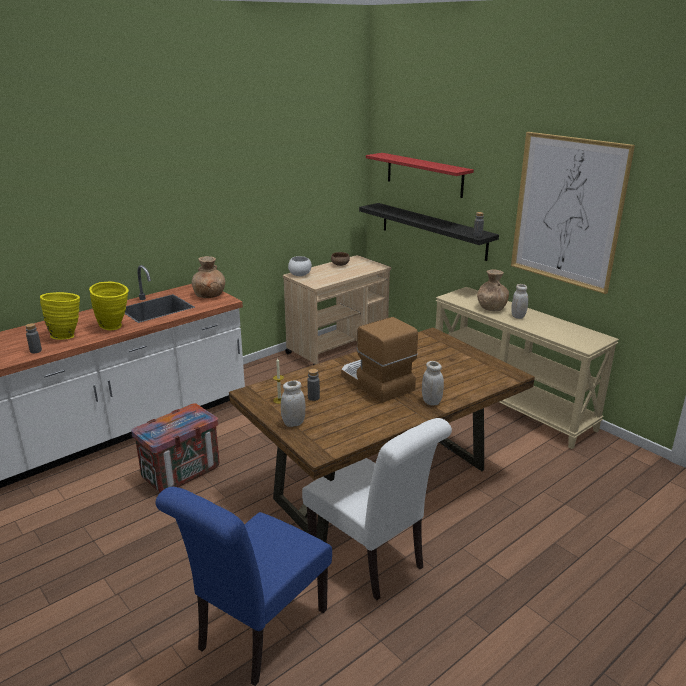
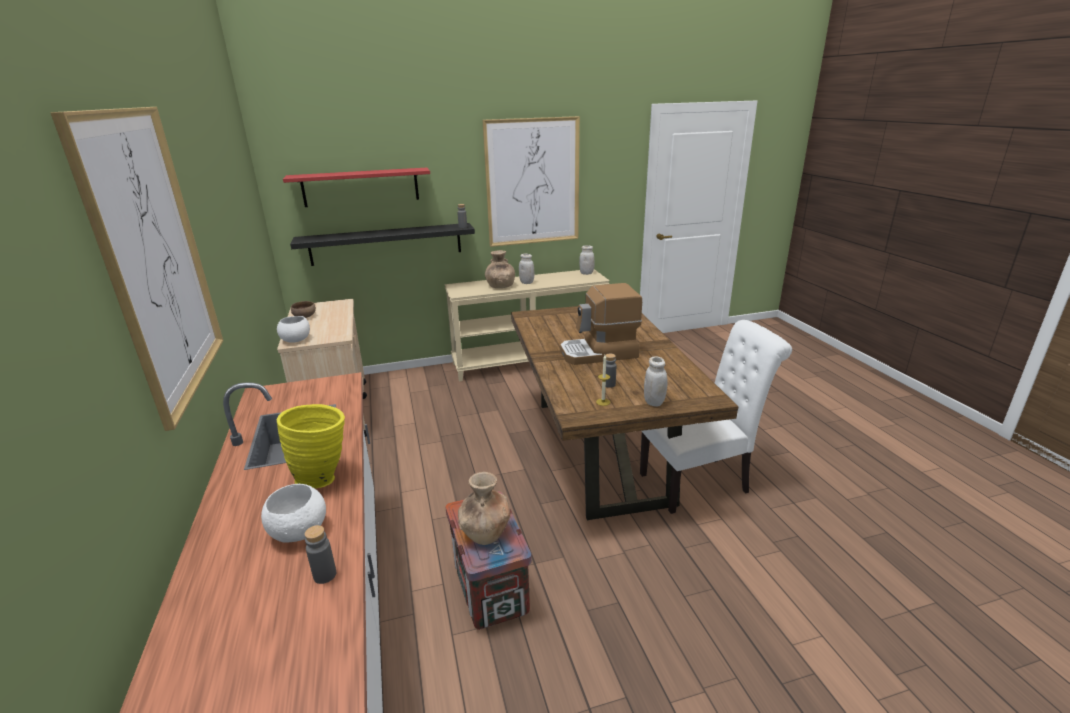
camera: 65 degrees left, 0 degrees up
yellow vase [40,292,80,340] -> white bowl [261,484,326,543]
blue chair [156,487,332,686] -> none
brown vase [192,256,225,298] -> brown vase moved to [458,472,510,545]
white jar [422,361,444,406] -> white jar moved to [579,245,595,275]
none -> picture [50,107,223,431]

